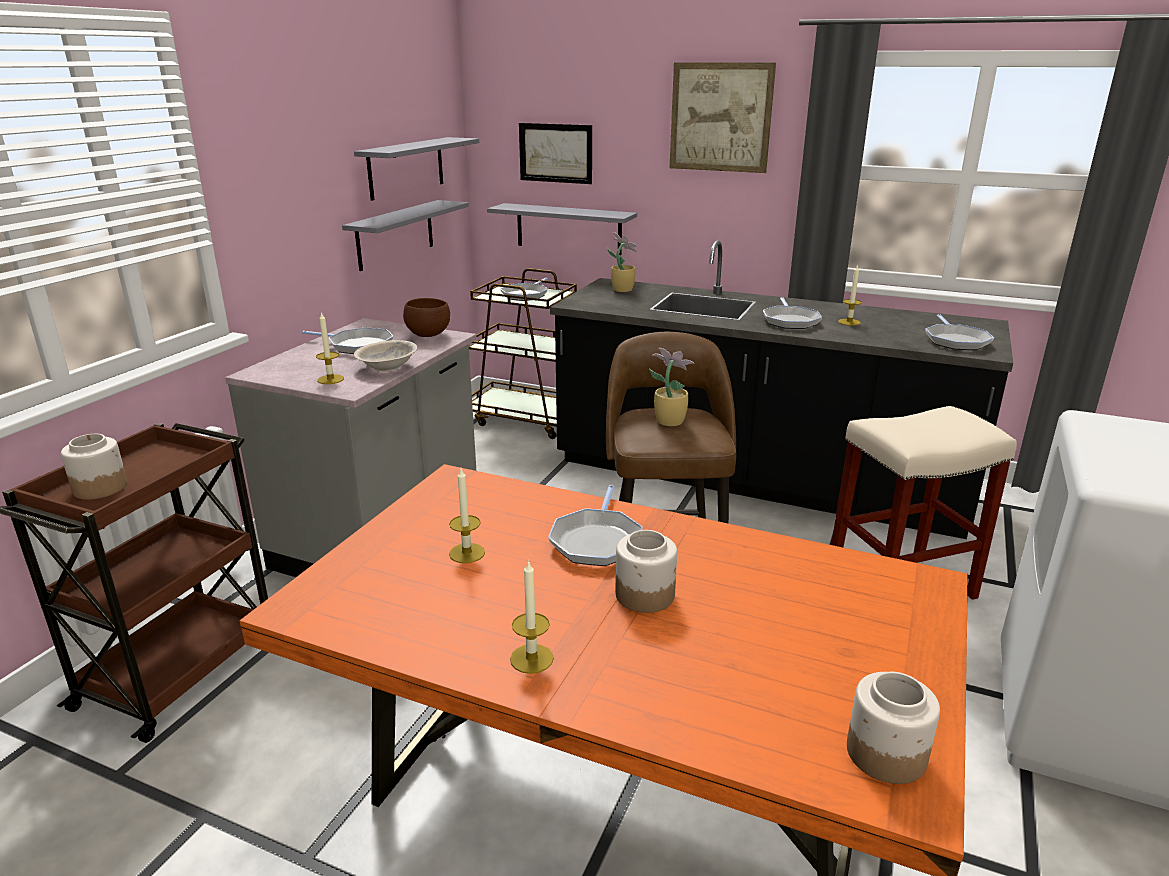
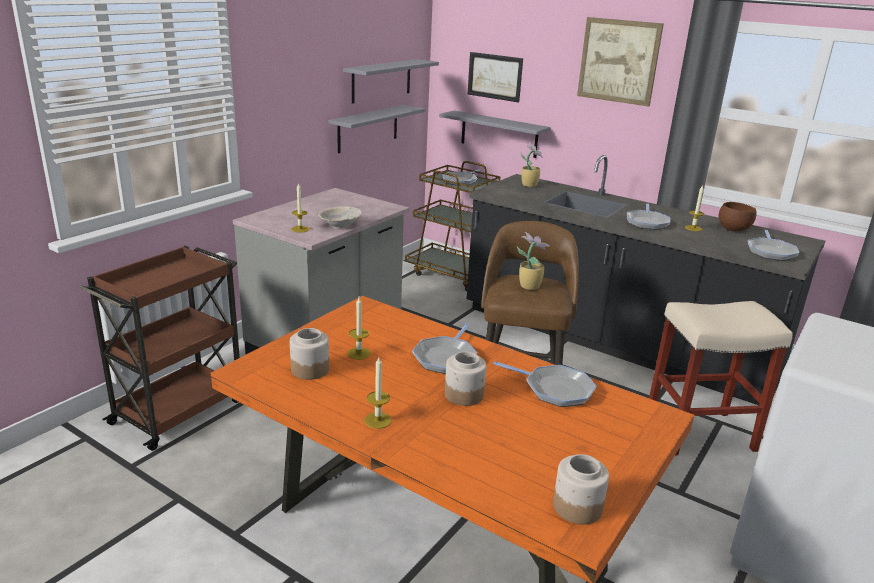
camera: 10 degrees right, 0 degrees up
jar [61,434,127,500] -> jar moved to [290,328,329,380]
frying pan [302,327,393,354] -> frying pan moved to [493,361,596,407]
brown bowl [403,298,450,337] -> brown bowl moved to [719,202,756,232]

